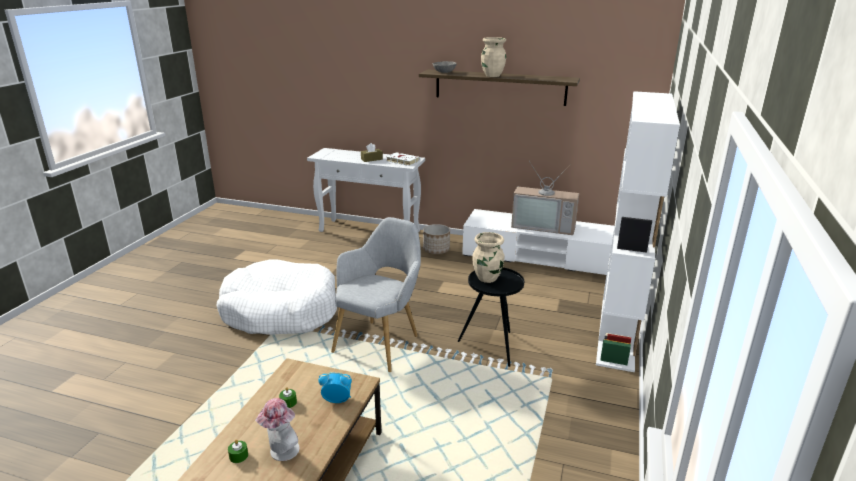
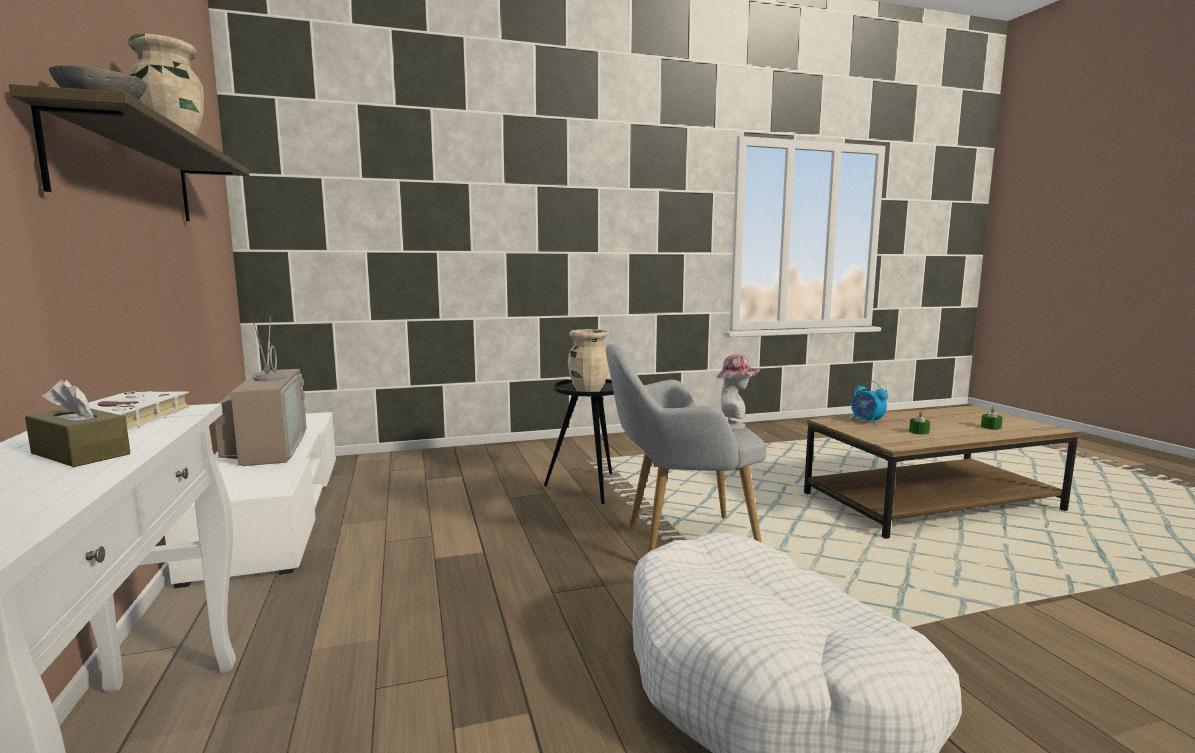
camera: 125 degrees left, 15 degrees down
hat [255,398,300,461] -> hat moved to [716,354,760,430]
planter [423,224,450,254] -> none
white bookcase [596,91,680,372] -> none

